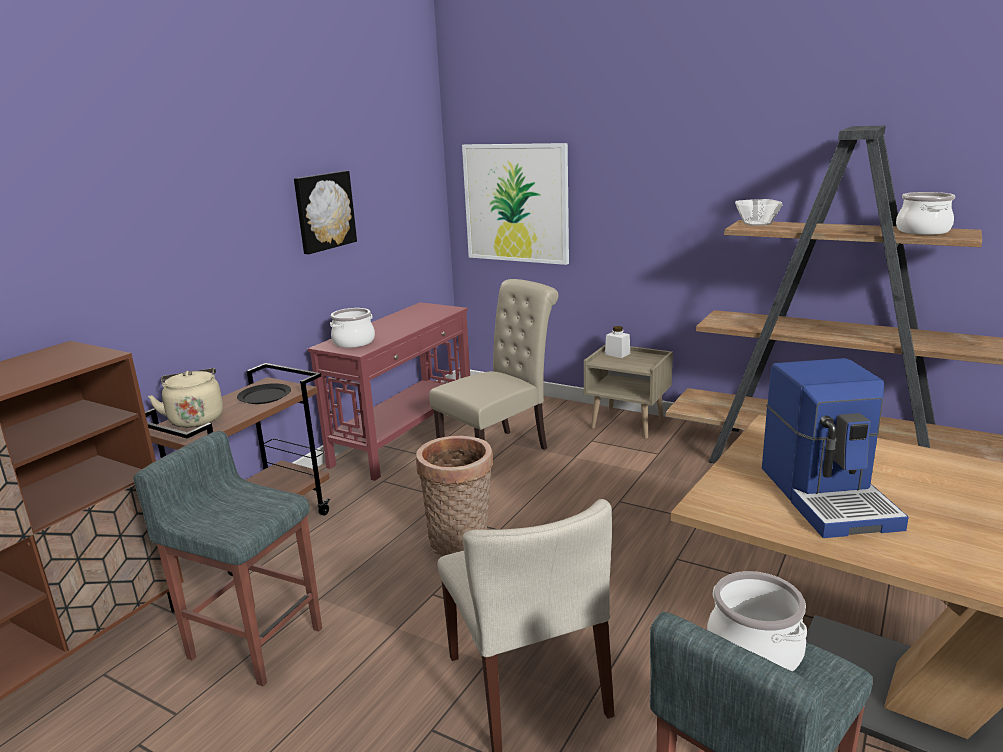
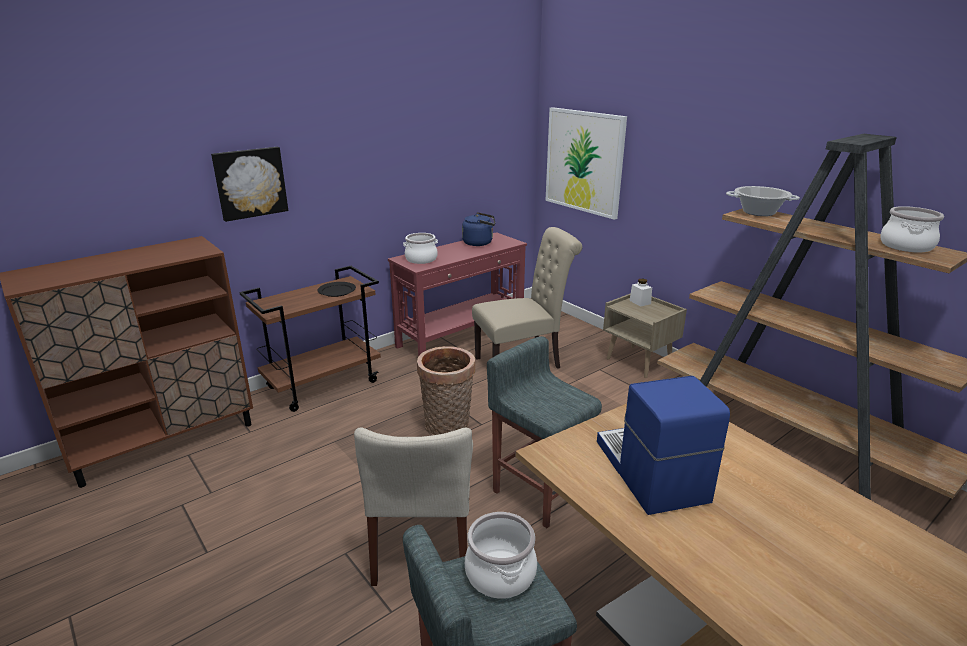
camera: 20 degrees right, 5 degrees up
grey stool [133,431,322,686] -> grey stool moved to [487,336,602,528]
beige kettle [148,368,223,428] -> none
picture [294,171,357,254] -> picture moved to [211,147,288,222]
bowl [735,199,783,226] -> cooking pot [726,186,800,216]
coffee machine [762,358,909,538] -> coffee machine turned 150 degrees clockwise [597,376,730,515]
none -> blue kettle [462,212,495,246]

